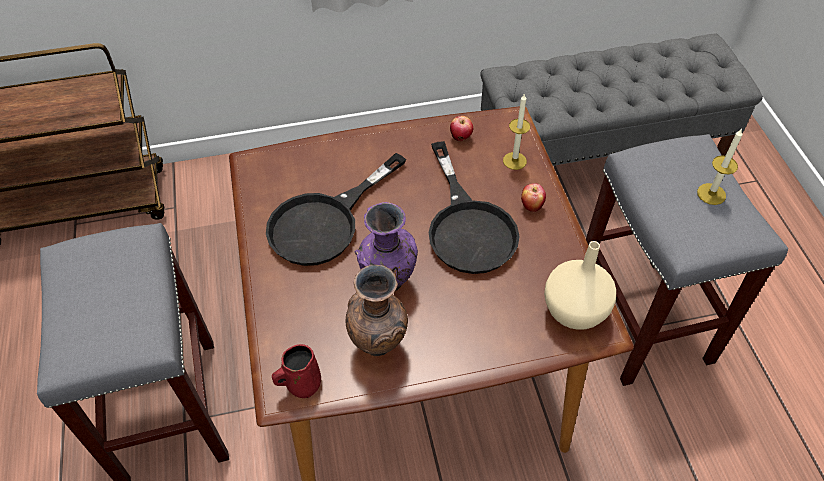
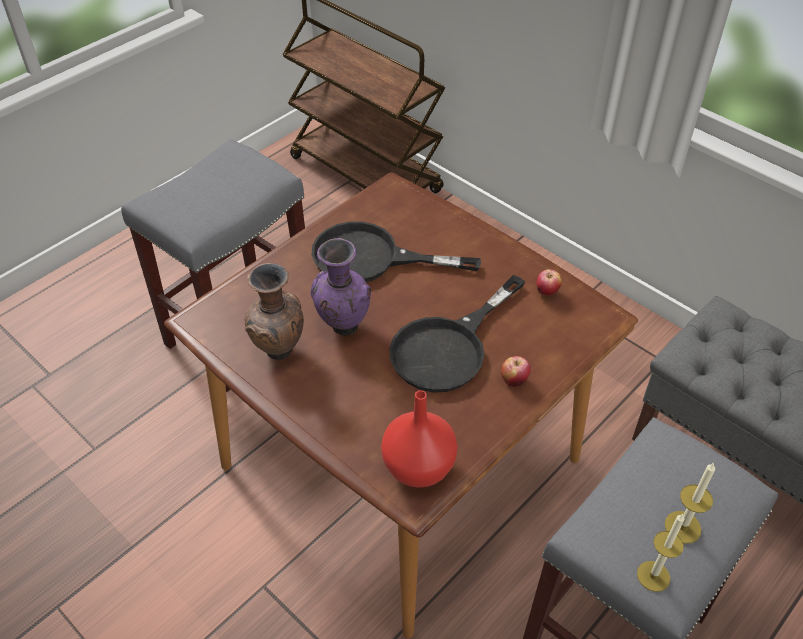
camera: 55 degrees right, 5 degrees down
red mug [272,344,321,398] -> none
candle [503,93,530,170] -> candle moved to [637,514,684,592]
beige vase [544,241,616,330] -> red vase [381,390,458,488]

